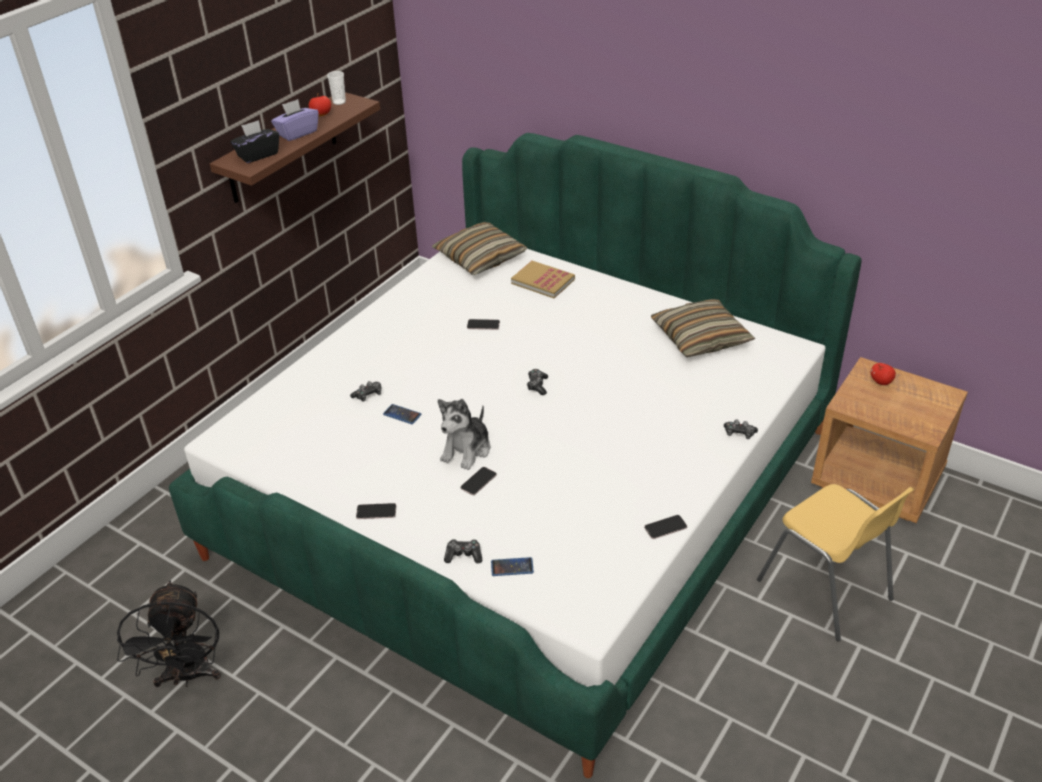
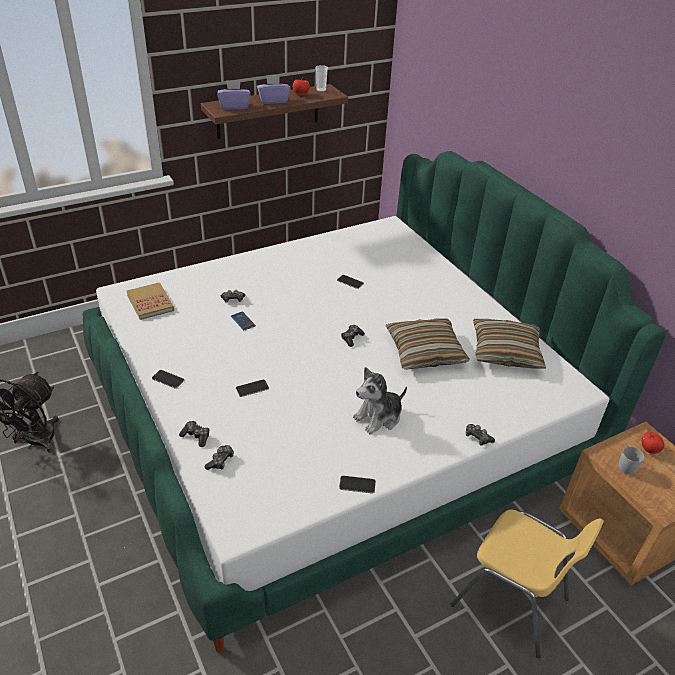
camera: 25 degrees right, 0 degrees up
black tissue box [230,120,279,163] -> purple tissue box [217,80,251,109]
pillow [432,222,527,275] -> pillow moved to [386,319,470,370]
plush toy [438,399,490,470] -> plush toy moved to [353,367,407,435]
phone [491,557,534,576] -> game controller [204,445,234,470]
book [511,261,575,298] -> book moved to [127,283,174,320]
yellow chair [757,484,914,642] -> yellow chair turned 45 degrees counterclockwise [450,509,604,658]
none -> white mug [619,446,644,475]

